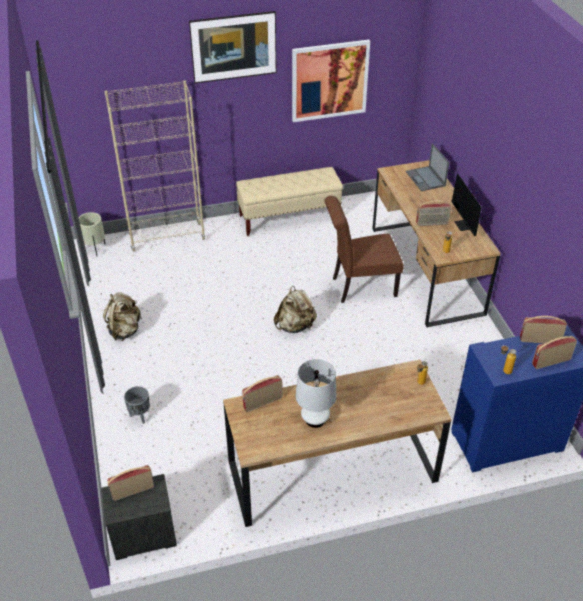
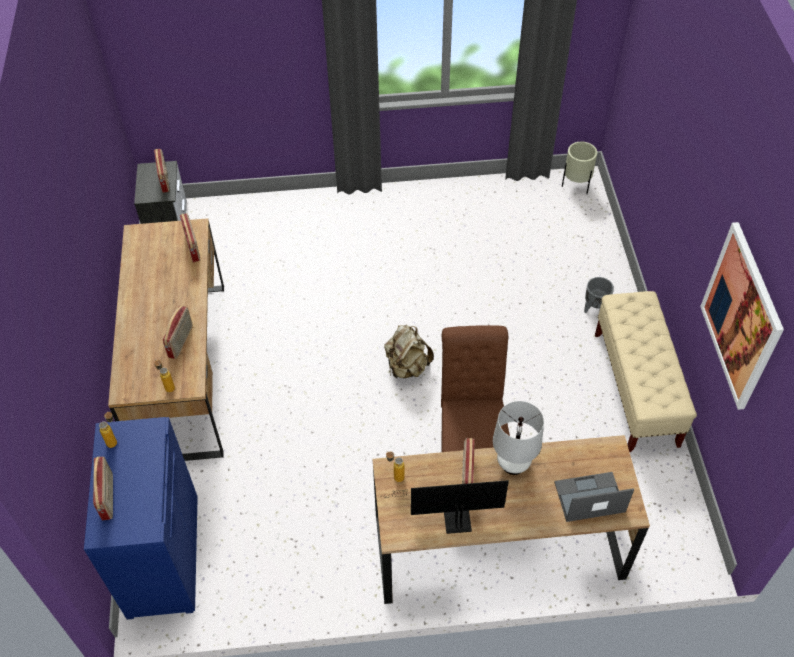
camera: 100 degrees right, 10 degrees up
beige backpack [103,292,142,341] -> none
beige bookcase [105,80,206,252] -> none
grey planter [124,386,150,424] -> grey planter moved to [584,277,614,313]
picture [189,11,277,83] -> none
white table lamp [296,359,337,428] -> white table lamp moved to [493,401,544,475]
radio [520,316,567,343] -> radio moved to [163,305,193,359]

